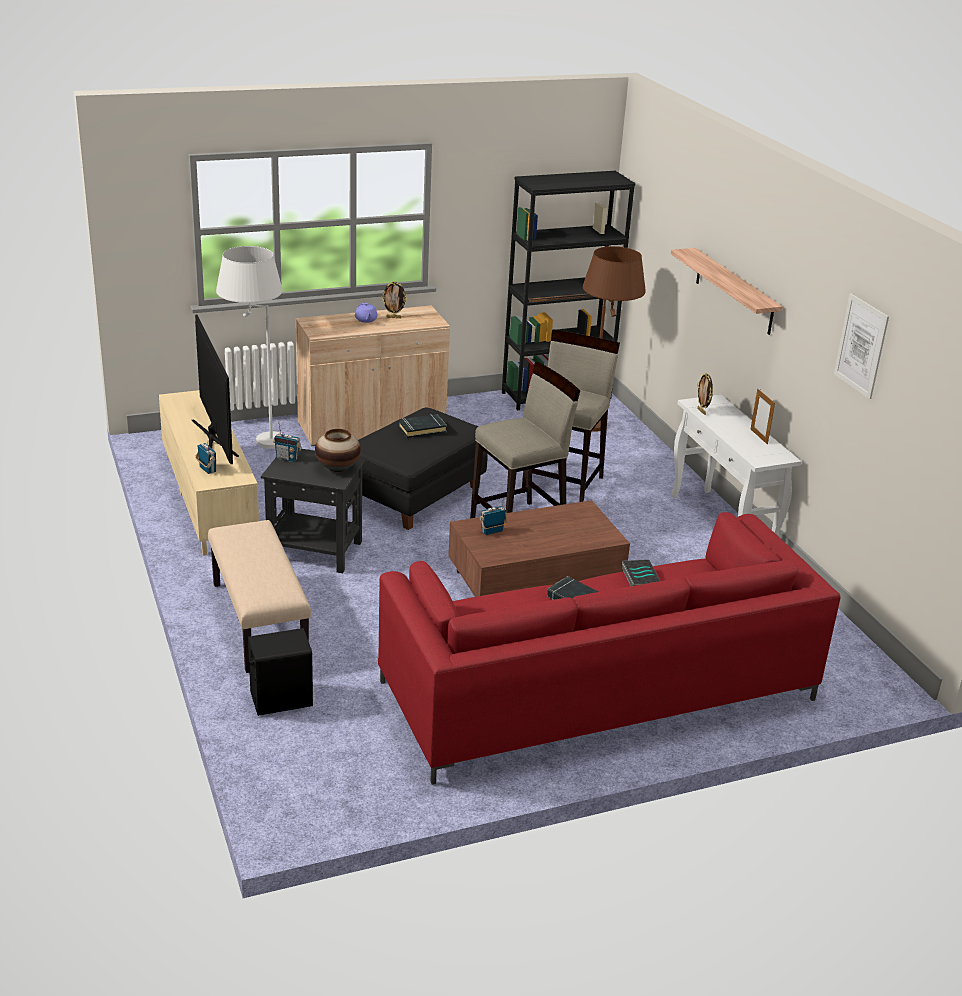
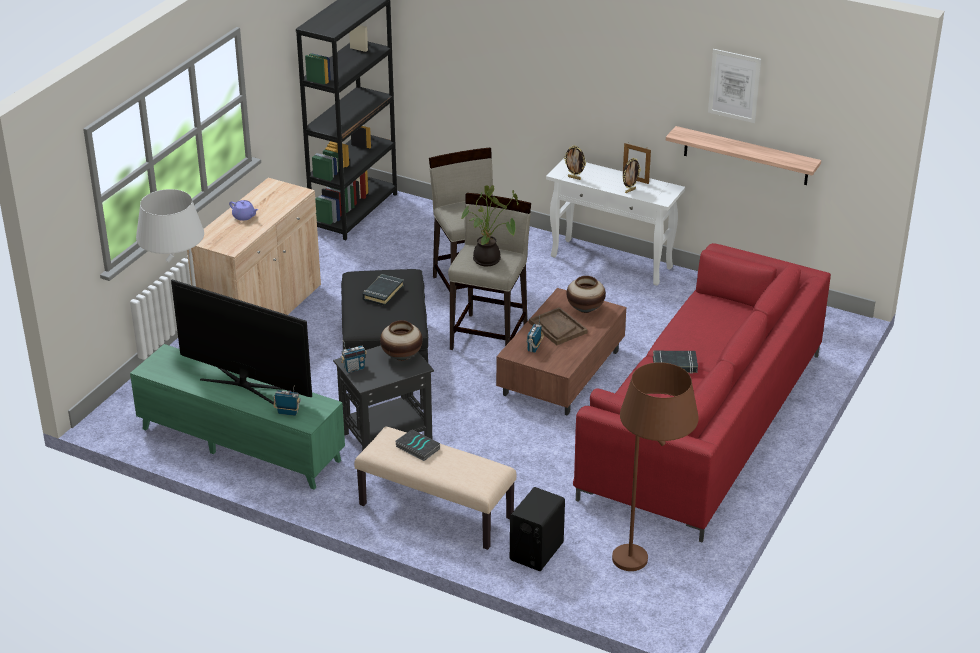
camera: 40 degrees left, 5 degrees up
beige tv stand [159,390,259,556] -> green tv stand [130,344,345,490]
picture frame [382,281,407,318] -> picture frame moved to [623,158,641,193]
brown floor lamp [583,246,646,432] -> brown floor lamp moved to [612,362,699,571]
book [622,560,660,586] -> book moved to [395,429,440,461]
shelf [671,248,783,335] -> shelf moved to [666,126,821,185]
none -> potted plant [461,185,519,266]
none -> brown tray [529,307,588,345]
none -> vase [567,276,606,313]

